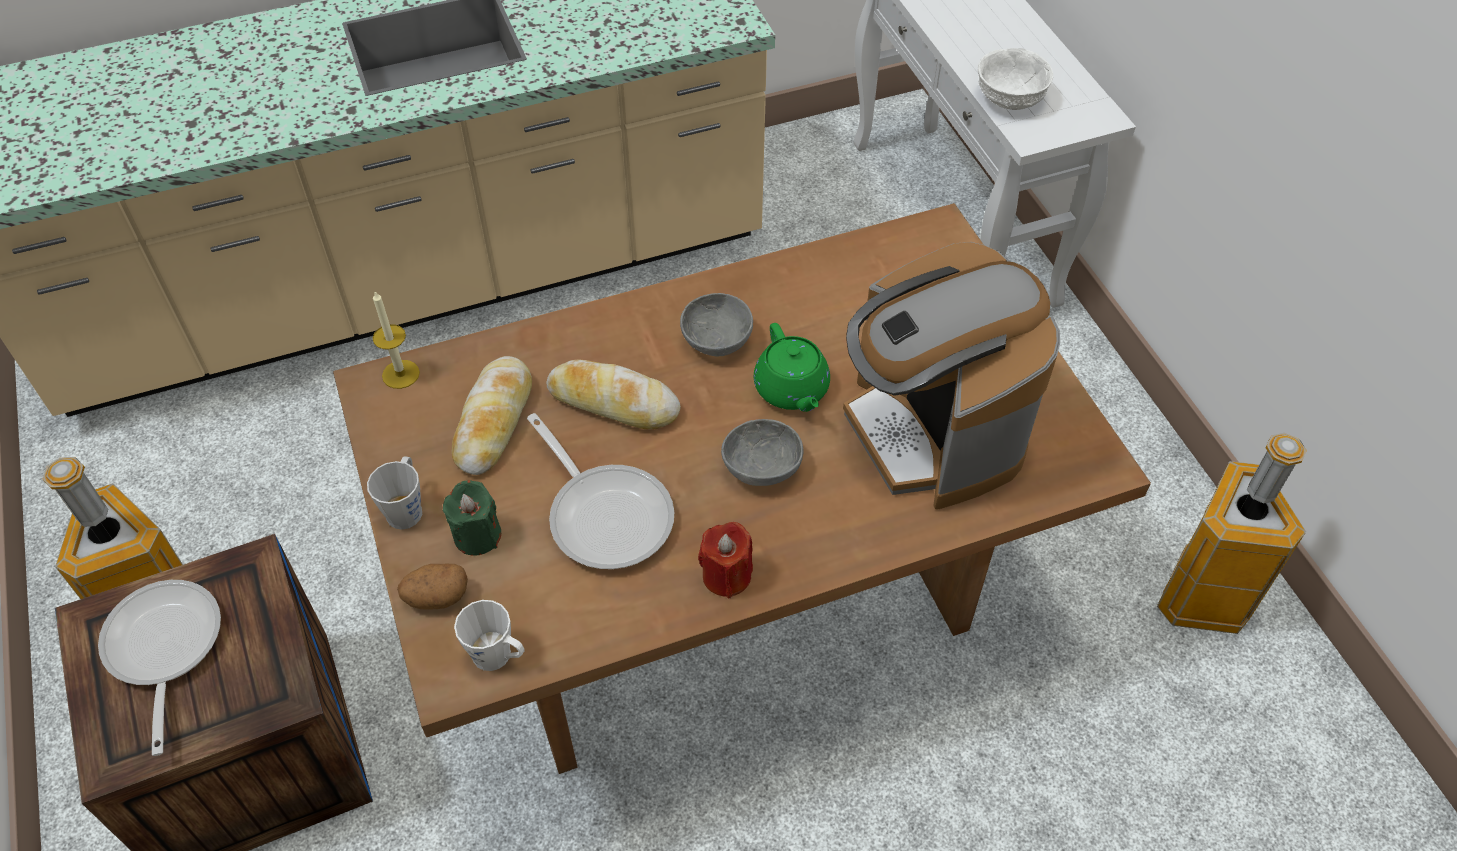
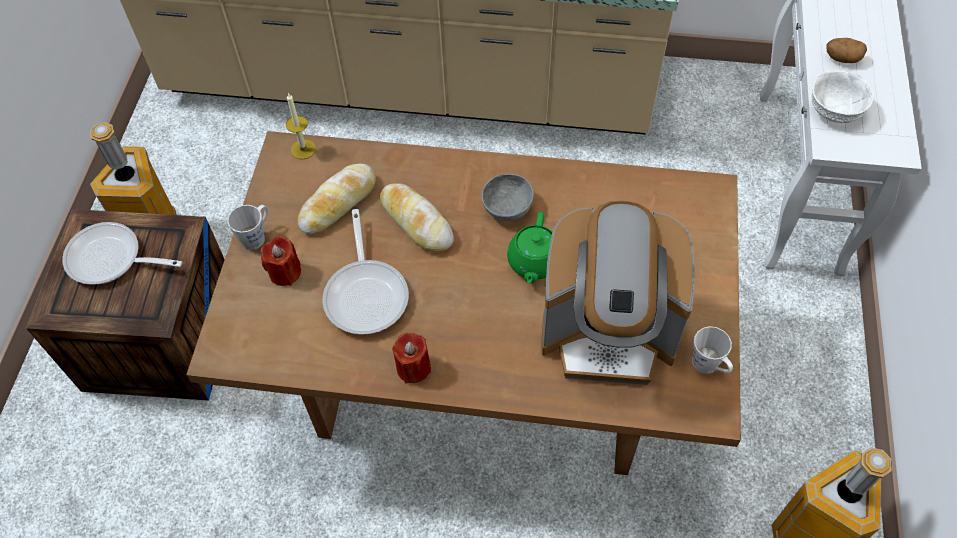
camera: 30 degrees right, 5 degrees up
frying pan [98,580,221,756] -> frying pan turned 90 degrees counterclockwise [62,222,183,285]
potato [397,564,468,610] -> potato moved to [826,38,867,63]
green candle [443,480,501,555] -> red candle [260,236,301,286]
white mug [454,600,525,671] -> white mug moved to [692,326,733,374]
grey bowl [721,419,803,486] -> none
coffee machine [843,242,1060,510] -> coffee machine turned 90 degrees counterclockwise [542,201,695,385]

